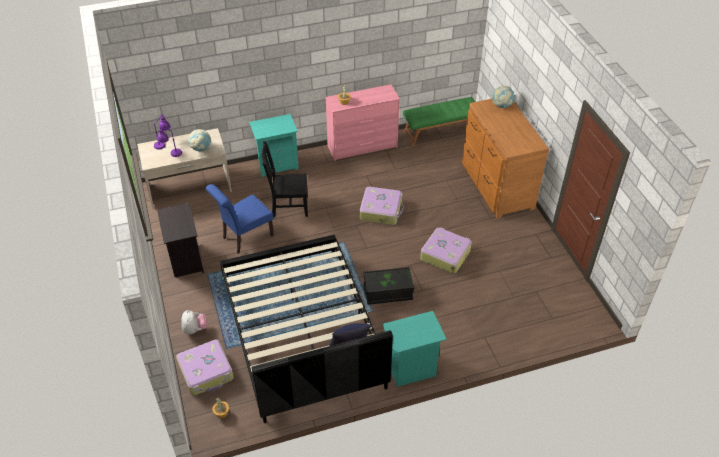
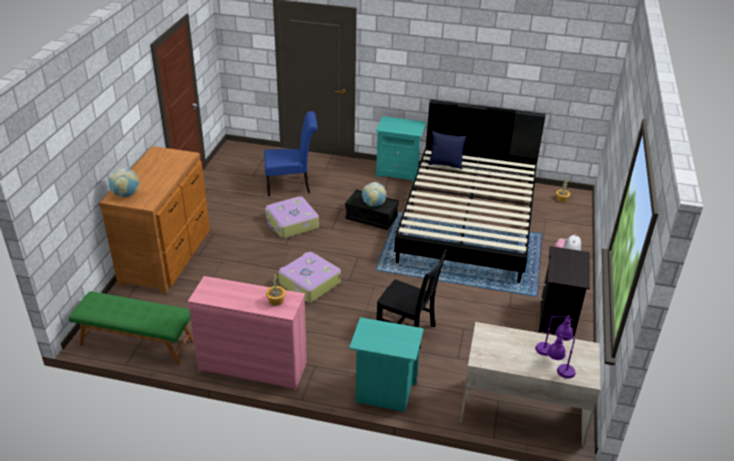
camera: 150 degrees left, 10 degrees down
suitcase [176,340,234,396] -> none
globe [188,129,211,151] -> globe moved to [362,182,387,207]
blue chair [206,184,274,254] -> blue chair moved to [264,111,318,196]

